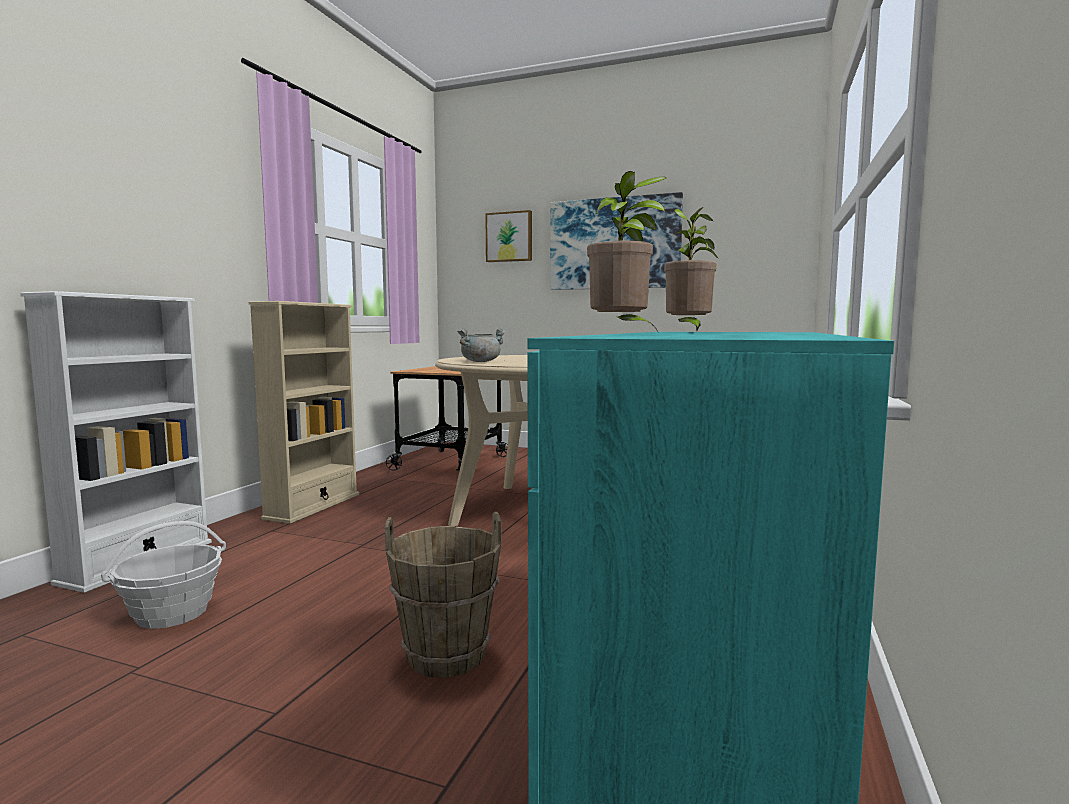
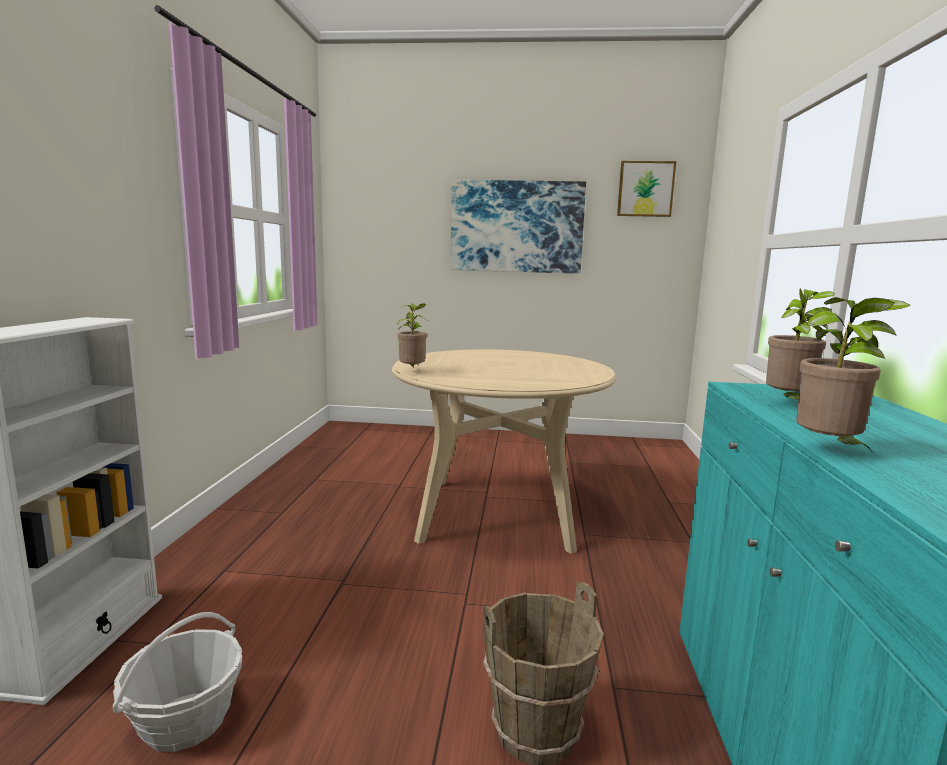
camera: 15 degrees left, 5 degrees up
beige bookcase [249,301,359,524] -> none
cart [386,366,508,471] -> none
grey cooking pot [458,328,506,362] -> none
picture [485,210,532,262] -> picture moved to [617,161,676,217]
none -> potted plant [397,304,427,368]

